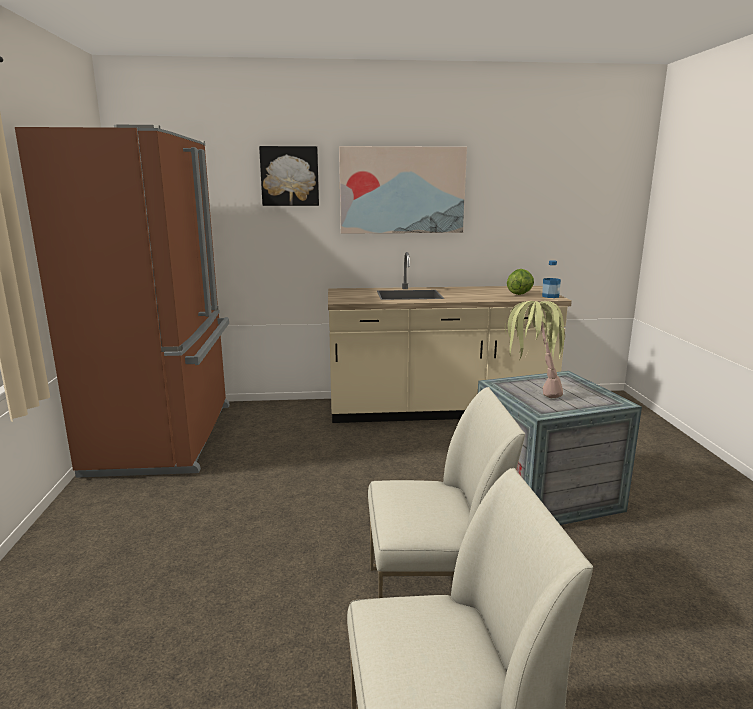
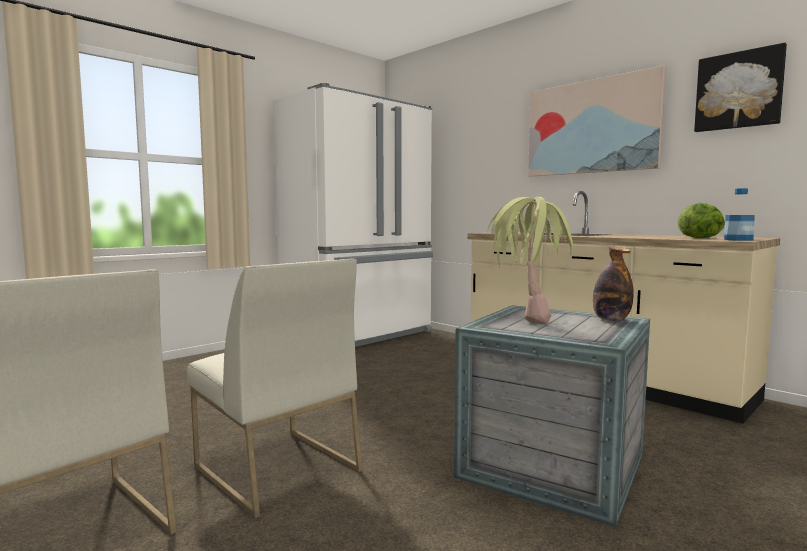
camera: 50 degrees right, 10 degrees down
brown fridge [15,125,230,478] -> white fridge [273,83,433,347]
picture [259,146,319,206] -> picture moved to [694,43,787,132]
none -> bottle [593,247,634,321]

